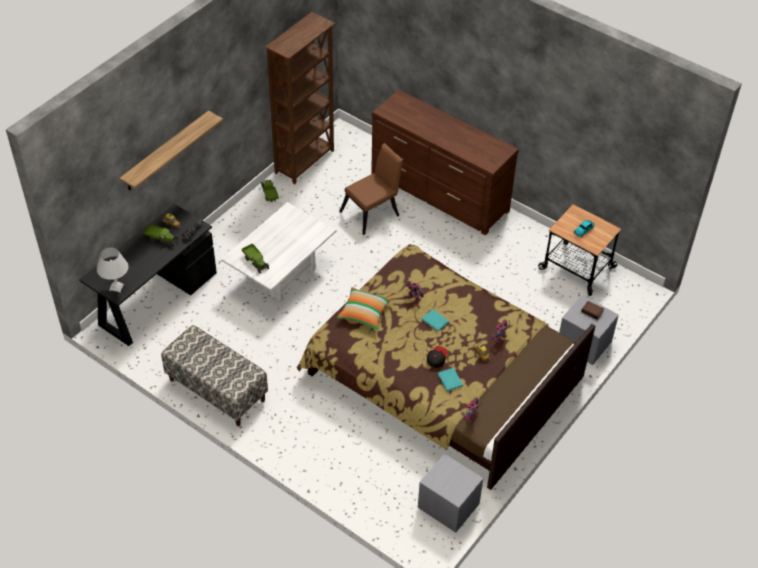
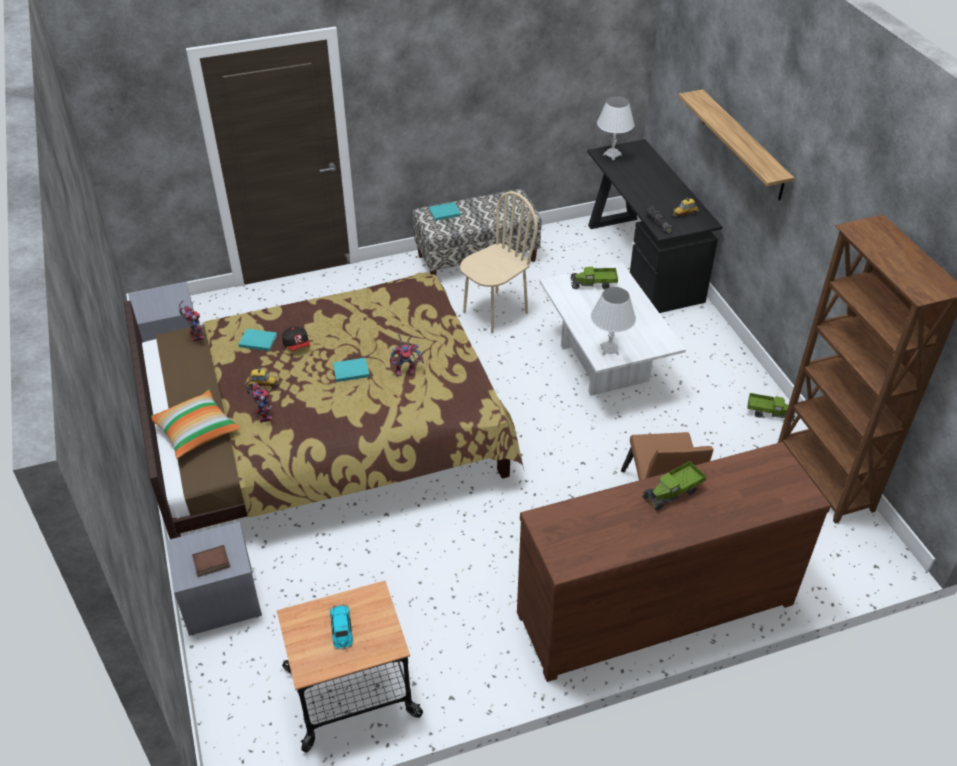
camera: 125 degrees right, 5 degrees down
toy truck [144,223,179,247] -> toy truck moved to [643,461,706,511]
pillow [337,287,392,330] -> pillow moved to [151,389,240,459]
none -> turquoise book [429,202,461,221]
none -> beige chair [460,191,538,333]
none -> white table lamp [591,287,636,356]

